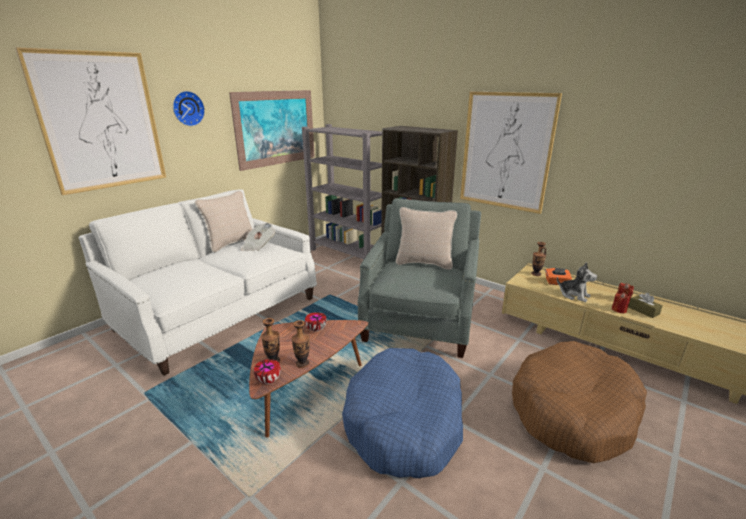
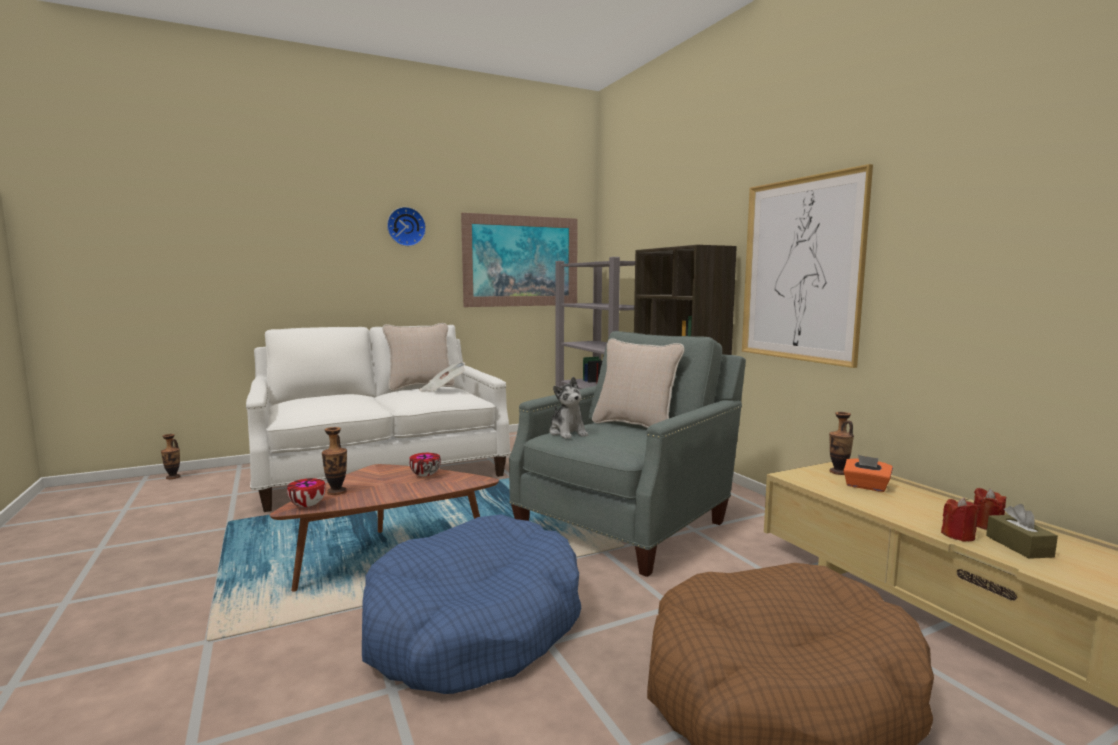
camera: 25 degrees right, 15 degrees down
picture [15,47,166,195] -> none
vase [292,320,310,368] -> vase moved to [161,434,180,479]
plush toy [557,262,597,302] -> plush toy moved to [549,377,588,439]

